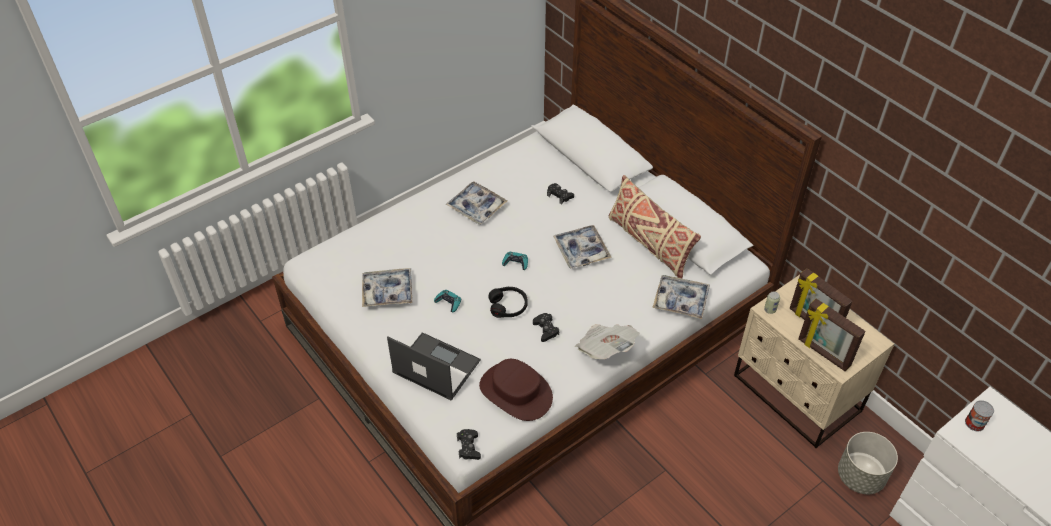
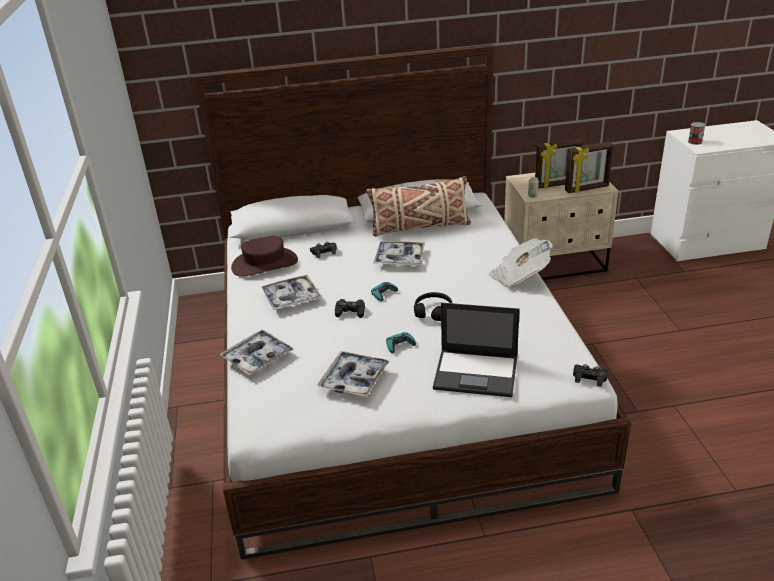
camera: 60 degrees left, 15 degrees down
laptop [387,332,481,401] -> laptop turned 135 degrees counterclockwise [433,303,520,397]
brown hat [479,359,553,421] -> brown hat moved to [231,236,298,277]
black game controller [533,313,559,342] -> black game controller moved to [335,299,365,318]
tray [652,275,710,319] -> tray moved to [220,329,294,375]
grey planter [838,432,898,494] -> none

